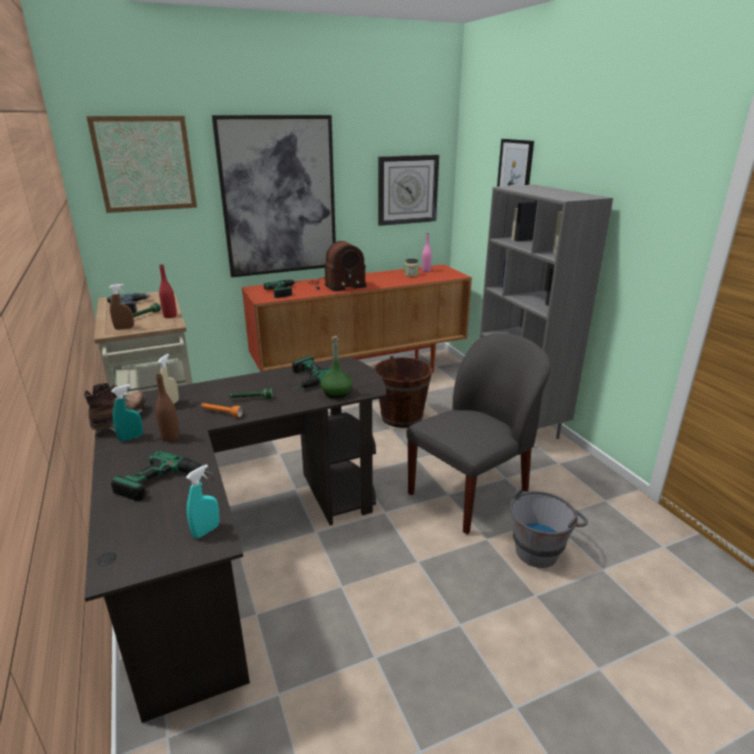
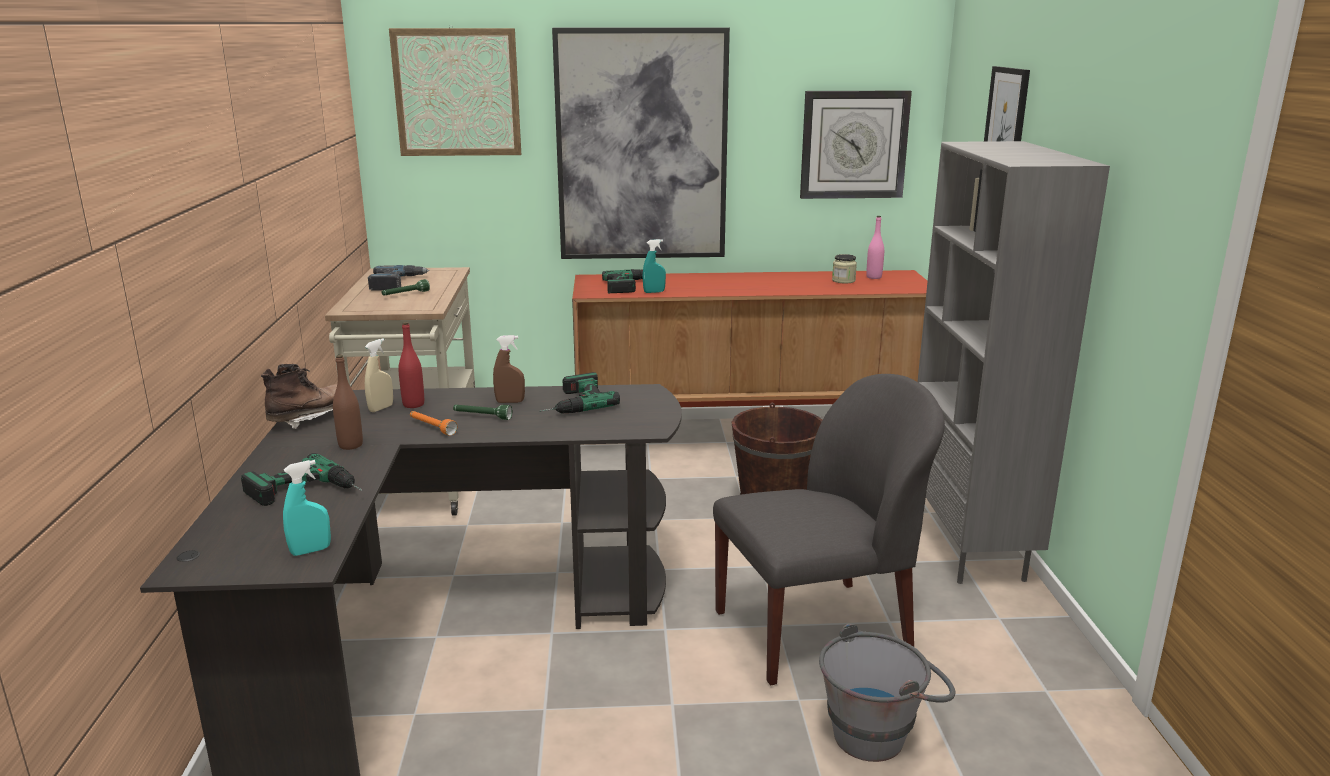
camera: 20 degrees right, 5 degrees down
brown spray bottle [109,284,134,330] -> brown spray bottle moved to [493,335,525,403]
turquoise spray bottle [111,384,143,441] -> turquoise spray bottle moved to [642,239,666,293]
red bottle [159,264,177,318] -> red bottle moved to [398,322,424,408]
radio [308,241,366,291] -> none
green bottle [321,336,353,399] -> none

